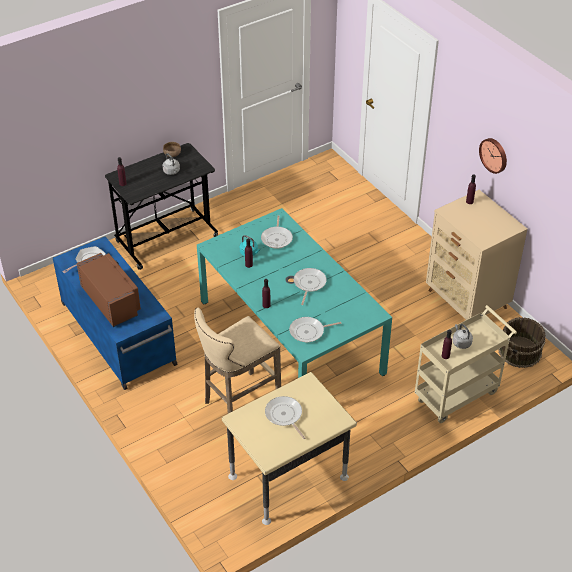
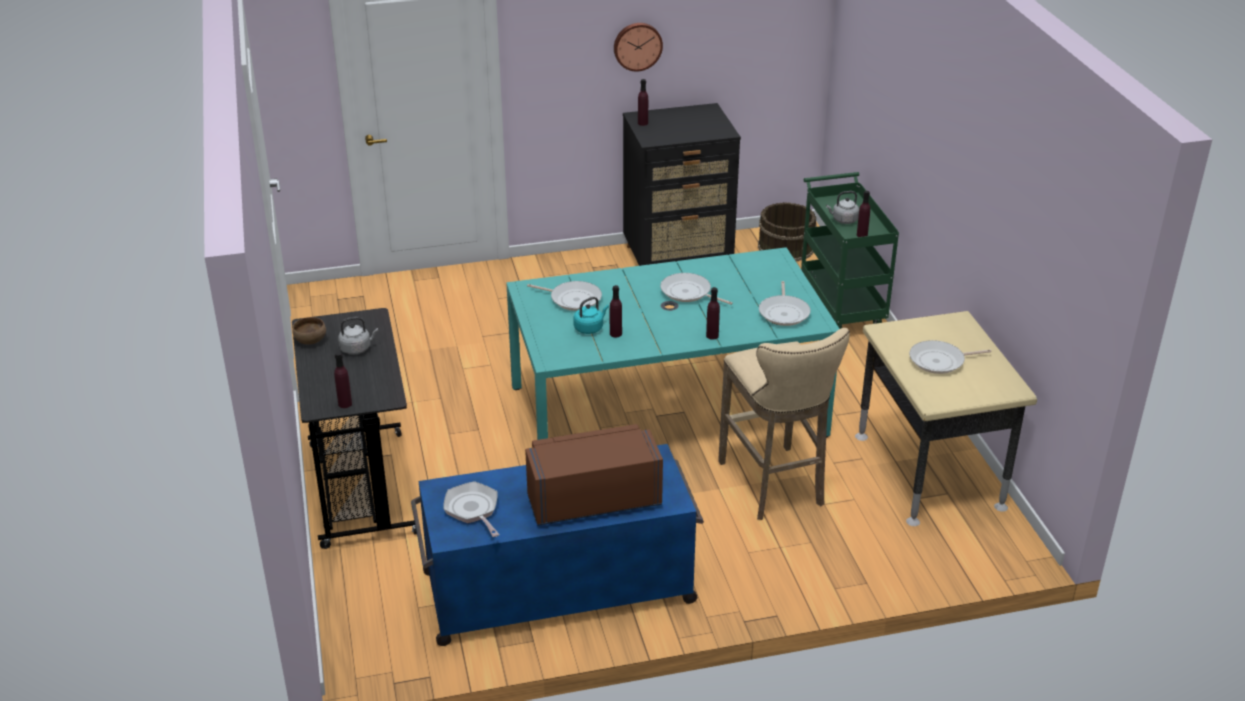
camera: 70 degrees left, 10 degrees down
beige cart [415,305,517,423] -> green cart [801,172,899,329]
beige dresser [426,190,528,320] -> black dresser [623,103,741,266]

